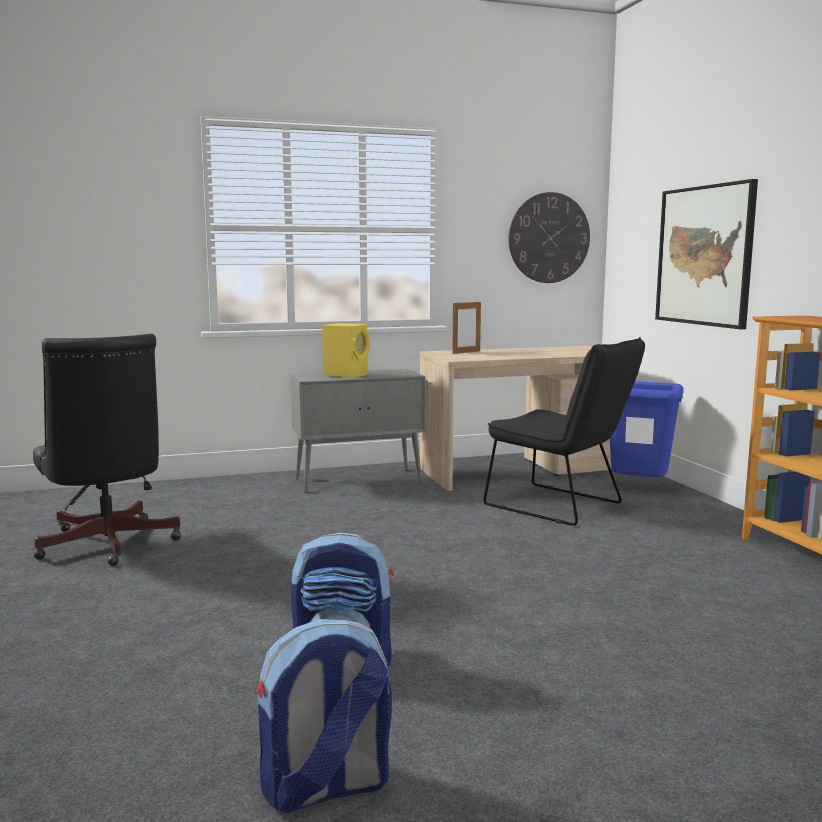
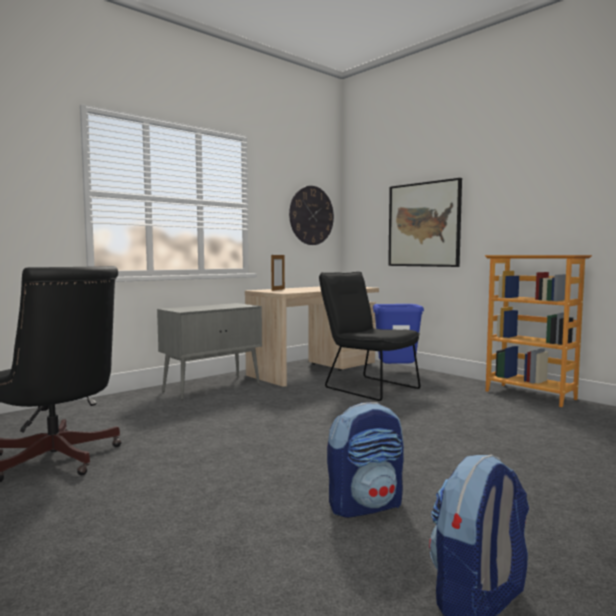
camera: 25 degrees left, 5 degrees down
yellow speaker [322,323,370,378] -> none
black chair [484,337,645,526] -> black chair turned 150 degrees counterclockwise [319,272,420,401]

